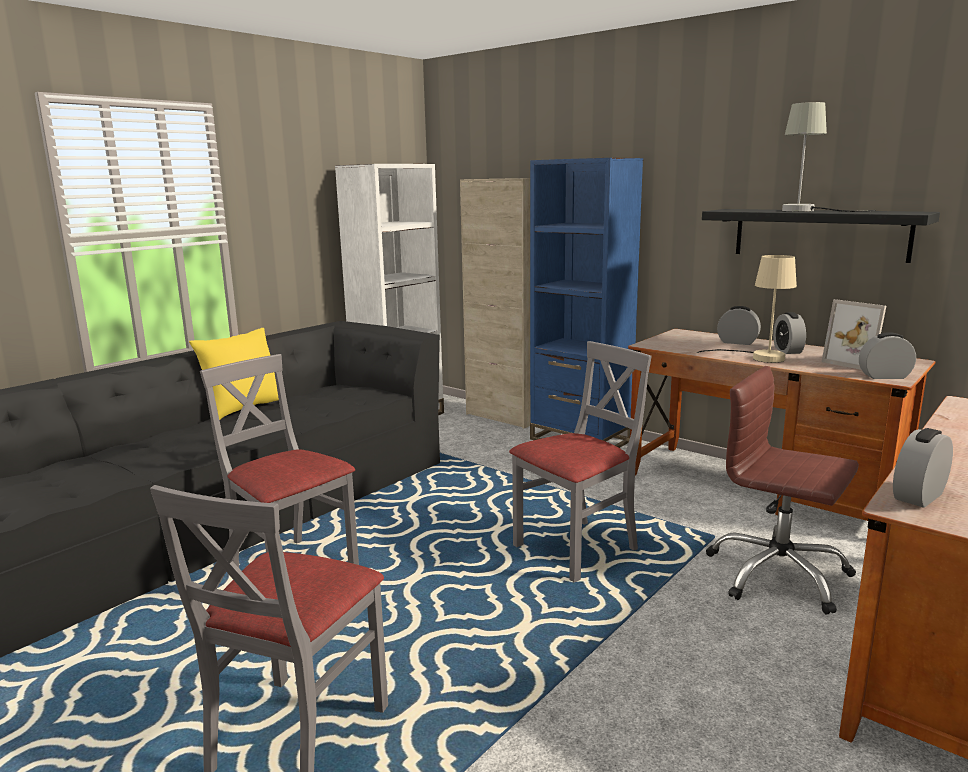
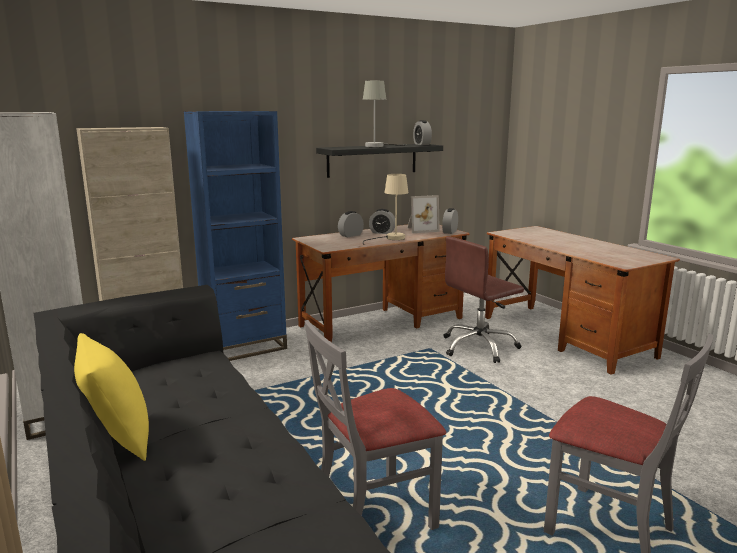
camera: 70 degrees left, 0 degrees up
grey chair [509,341,652,582] -> none
alarm clock [893,428,953,508] -> alarm clock moved to [413,120,432,145]

